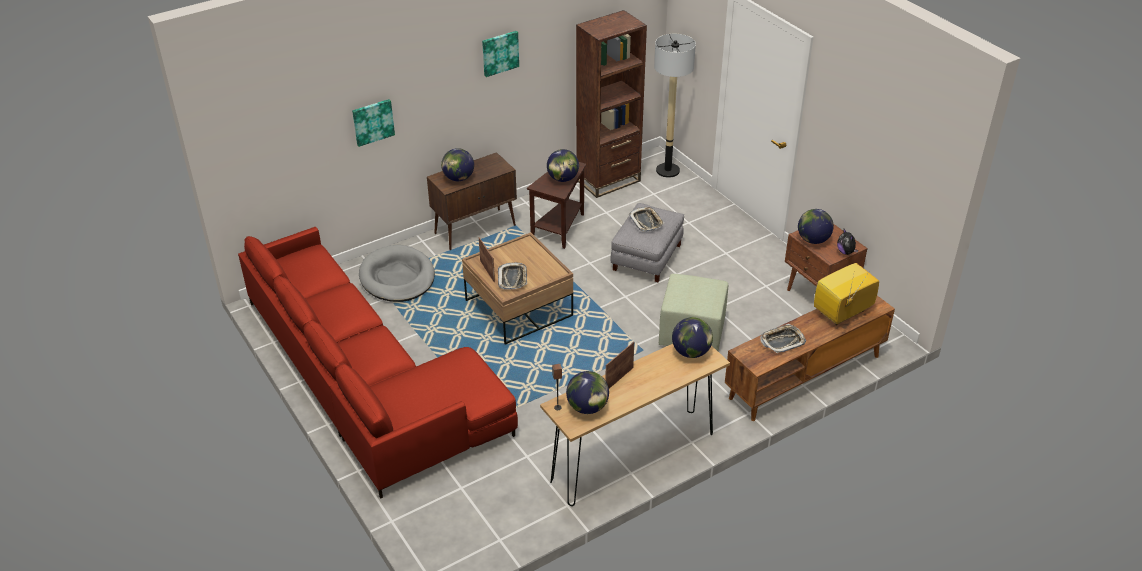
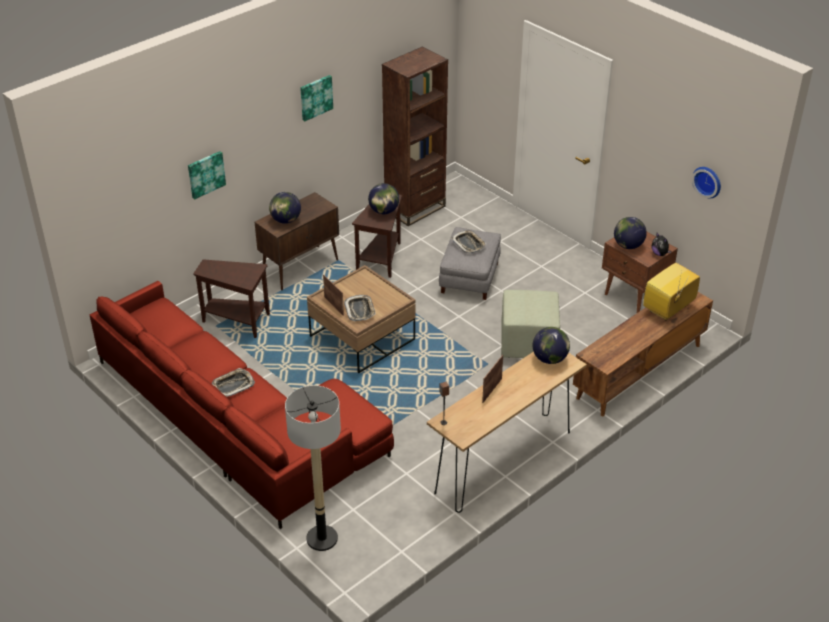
camera: 10 degrees left, 0 degrees up
grey dog bed [359,245,435,302] -> brown side table [193,260,270,338]
globe [566,371,609,414] -> none
floor lamp [654,34,696,178] -> floor lamp moved to [285,385,341,551]
tray [760,324,806,353] -> tray moved to [211,368,255,397]
none -> wall clock [692,167,721,198]

